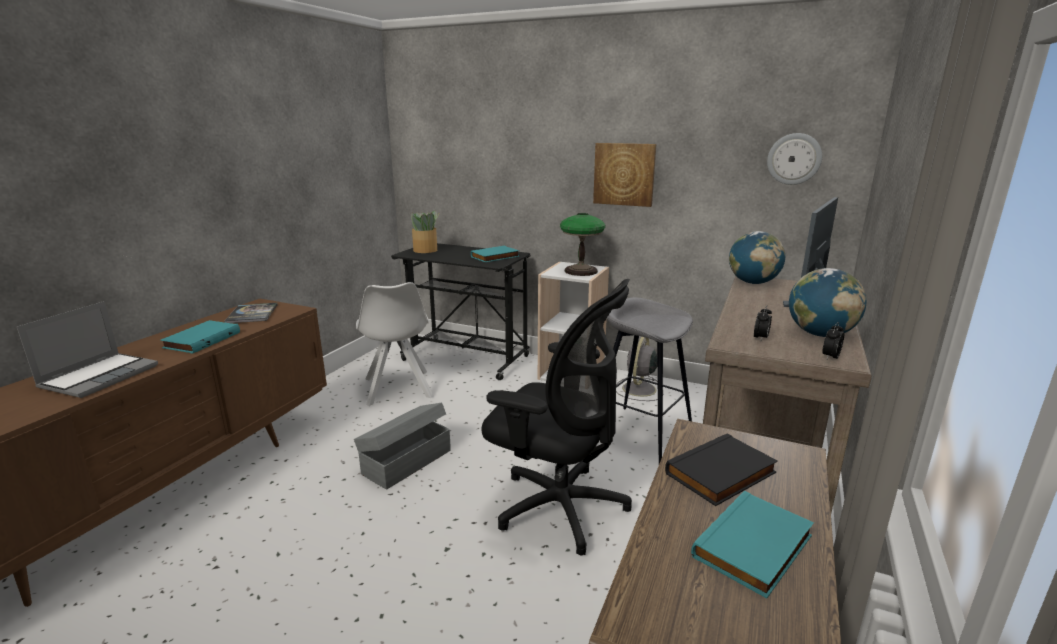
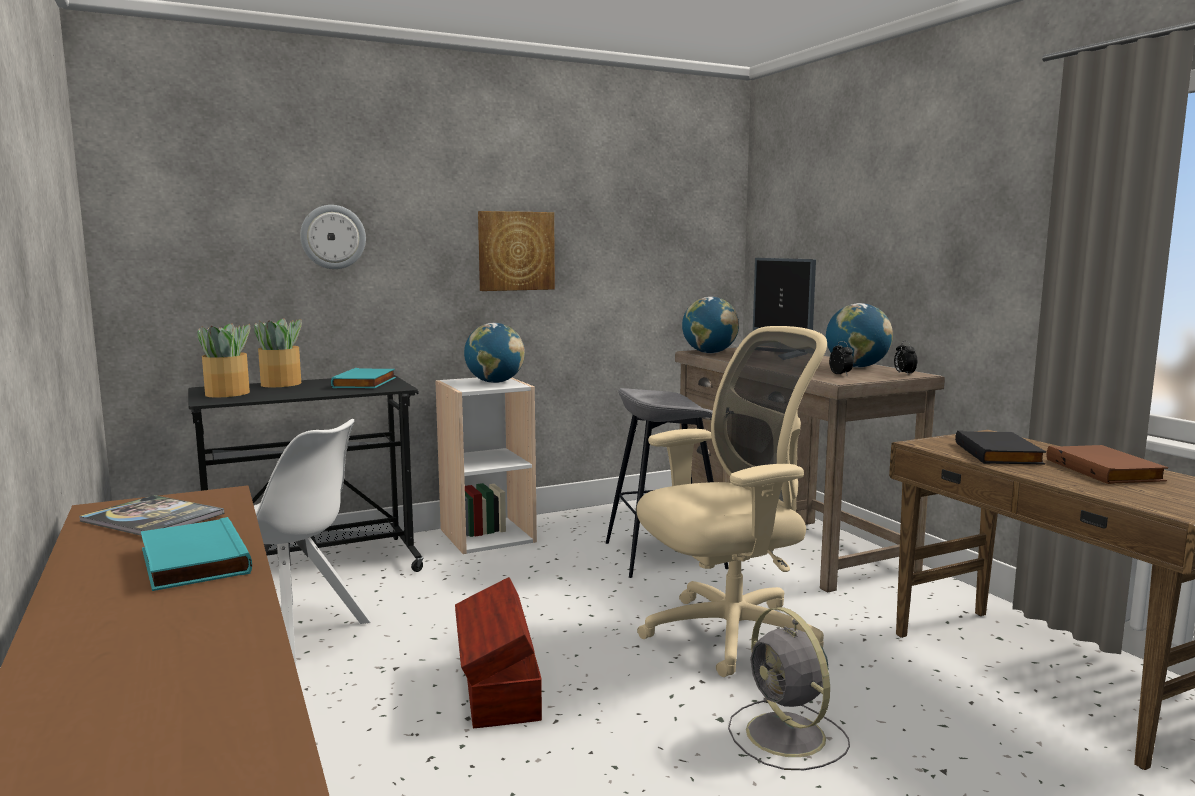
camera: 50 degrees left, 10 degrees down
laptop [17,301,158,398] -> none
grey storage box [354,403,451,490] -> brown storage box [455,577,542,728]
black office chair [481,279,632,555] -> beige office chair [636,326,827,677]
table lamp [560,213,605,276] -> globe [464,323,525,383]
grey fan [616,337,658,401] -> grey fan moved to [728,607,850,770]
turquoise book [691,491,814,598] -> brown book [1046,445,1168,484]
wall clock [767,133,822,185] -> wall clock moved to [300,205,366,269]
none -> potted plant [254,318,302,387]

